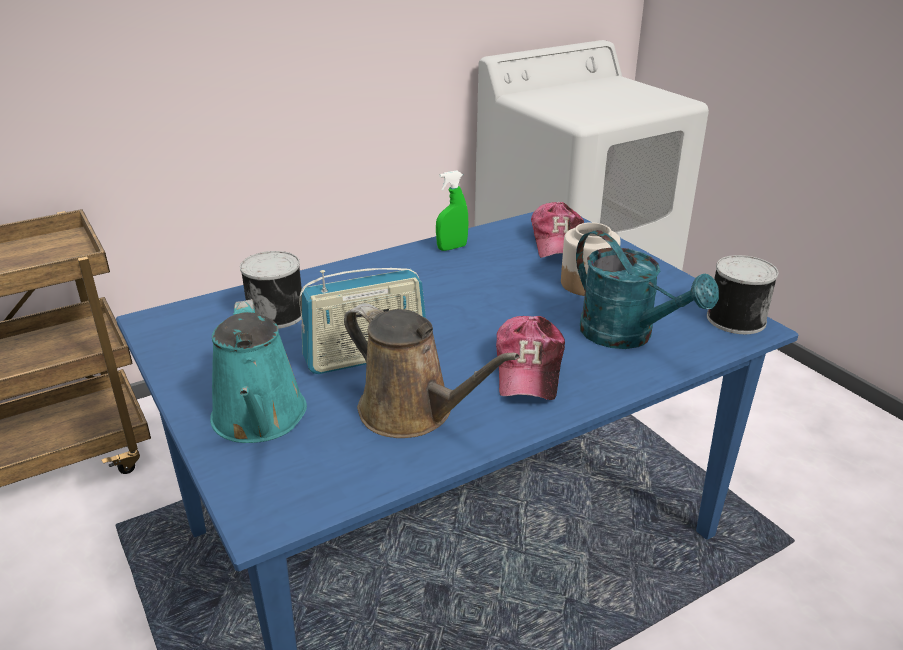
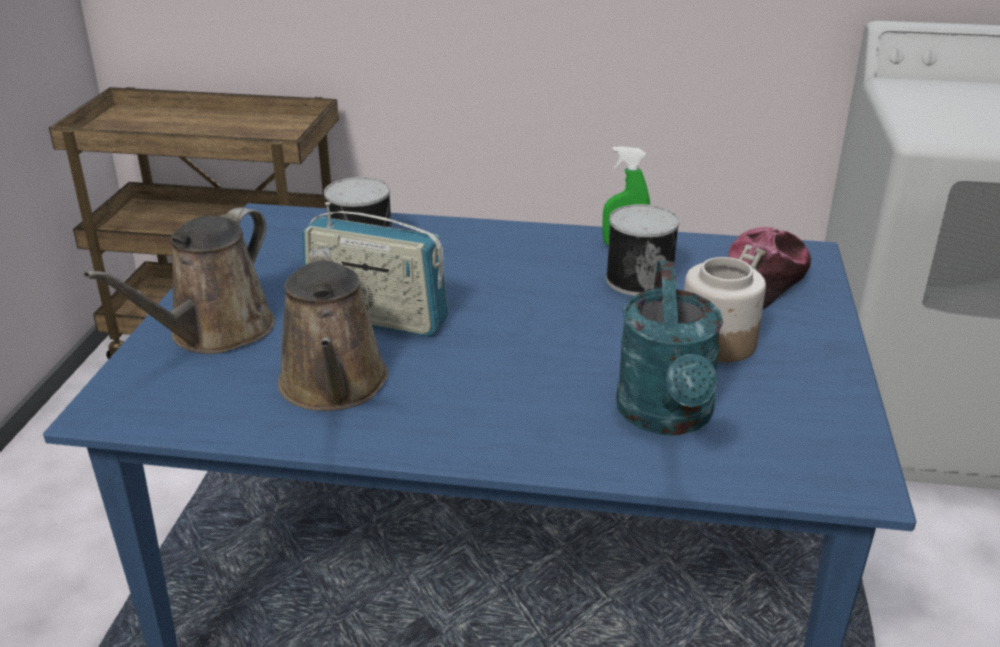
camera: 40 degrees right, 0 degrees up
turquoise watering can [210,299,307,443] -> brown watering can [84,208,275,354]
cap [496,316,565,400] -> none
can [707,255,778,334] -> can moved to [606,204,680,296]

